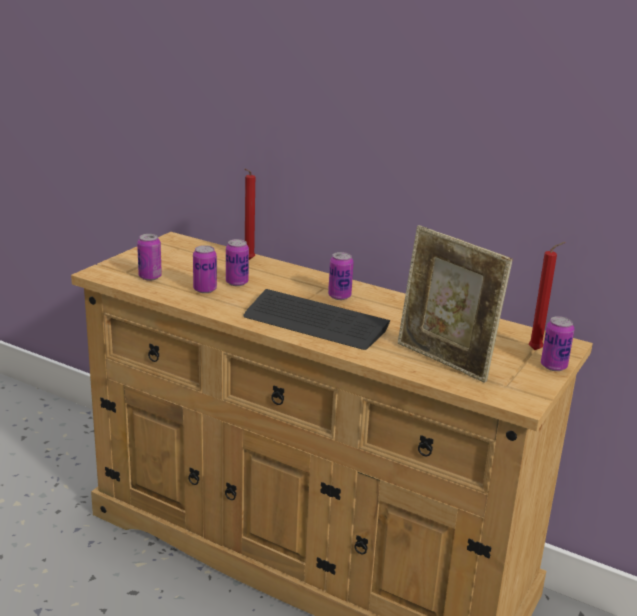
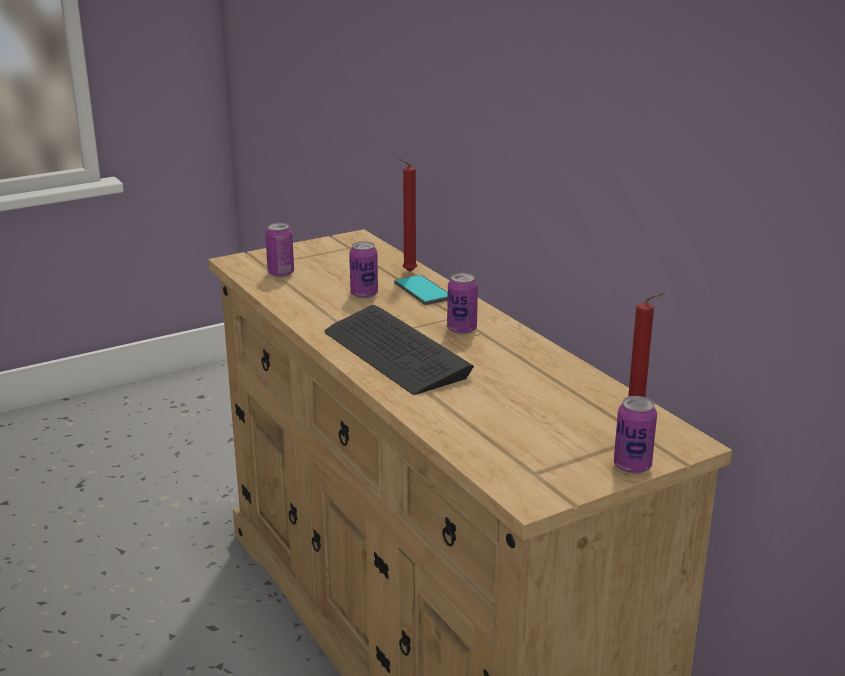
camera: 30 degrees right, 0 degrees up
can [193,245,217,293] -> none
picture frame [398,225,513,383] -> none
none -> phone [394,275,448,305]

